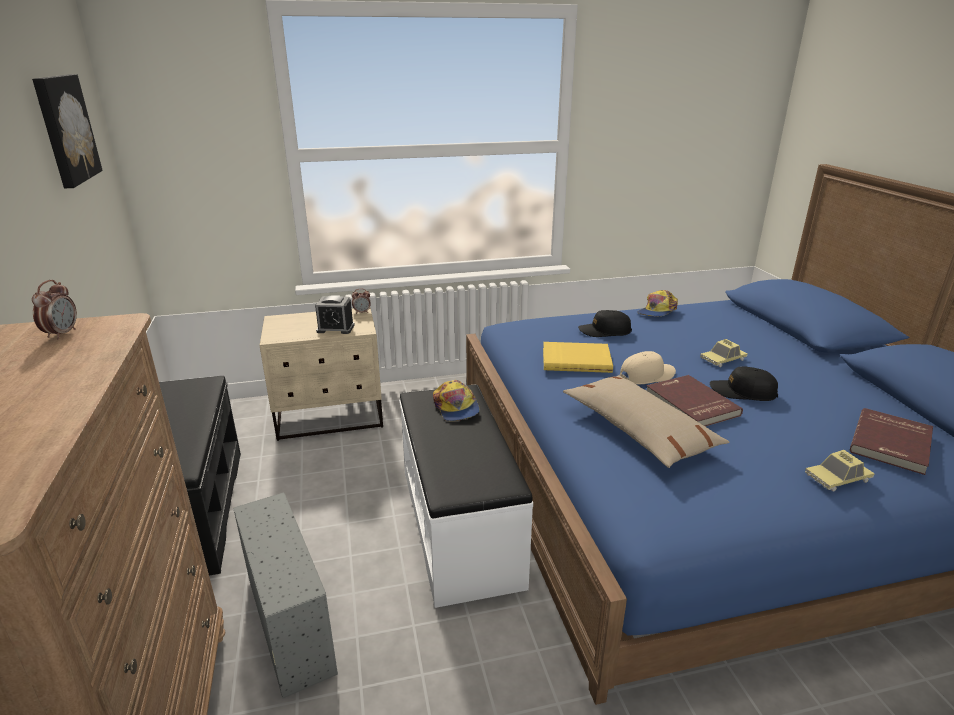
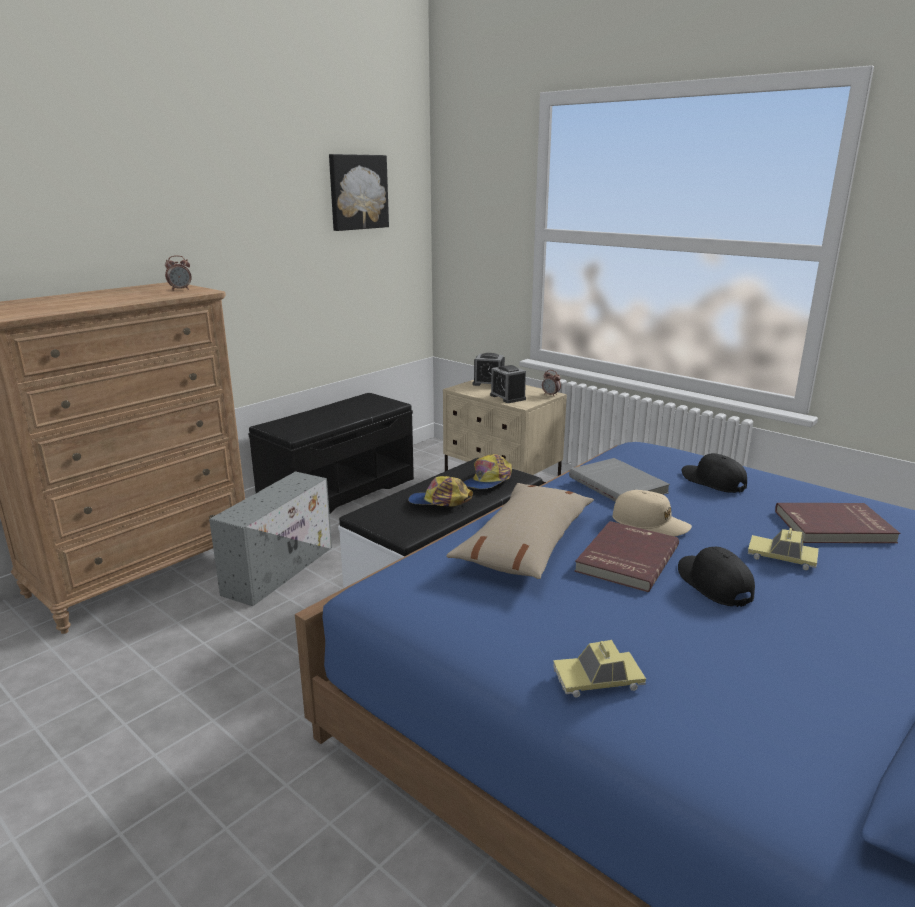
camera: 55 degrees right, 5 degrees down
yellow book [543,342,613,373] -> grey book [569,458,670,502]
cap [637,290,678,316] -> cap moved to [408,476,473,507]
toy car [805,450,875,492] -> toy car turned 45 degrees counterclockwise [553,640,646,698]
red book [850,408,933,475] -> red book moved to [775,503,900,543]
none -> alarm clock [473,353,505,386]

